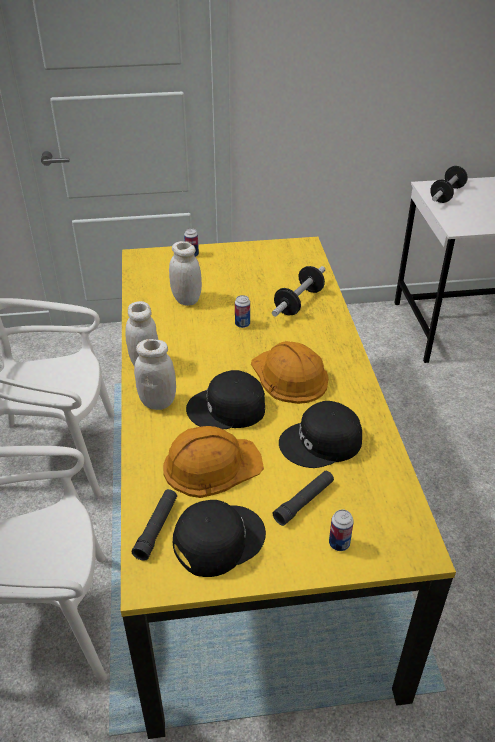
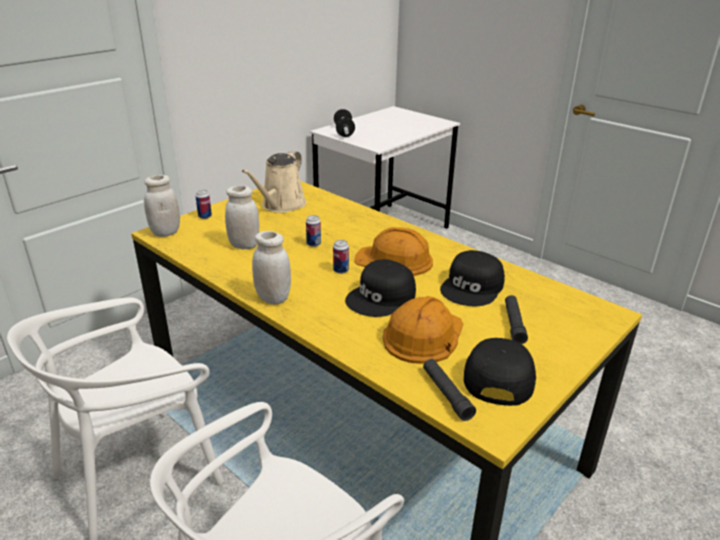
camera: 40 degrees left, 10 degrees down
white jar [134,339,176,410] -> white jar moved to [144,175,180,237]
dumbbell [272,266,326,317] -> none
can [329,509,354,551] -> can moved to [333,240,349,274]
none -> beige watering can [242,151,307,213]

